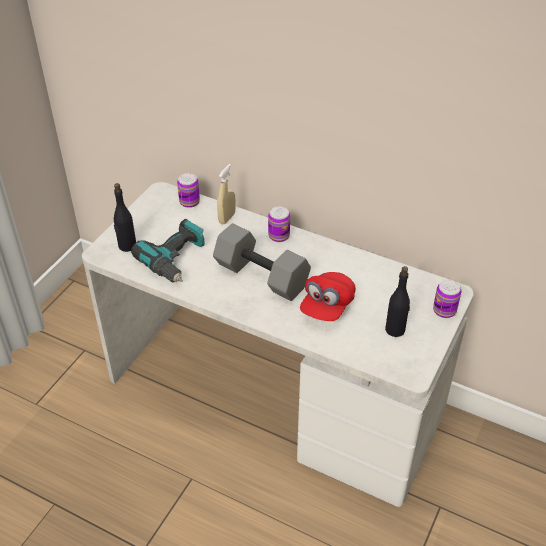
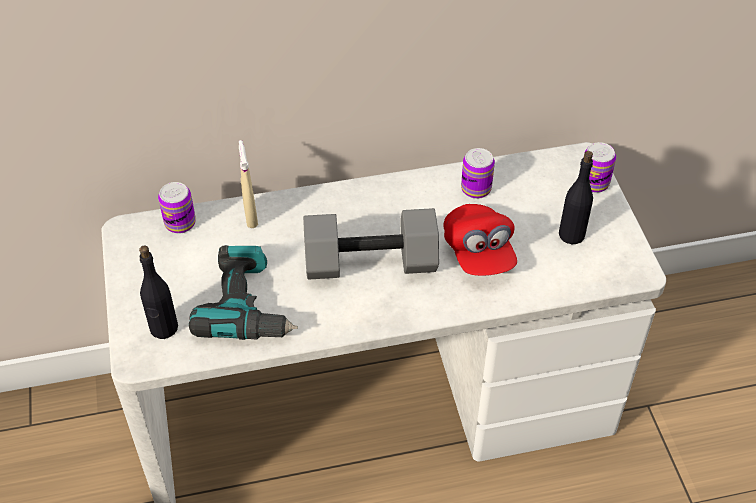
camera: 40 degrees left, 5 degrees up
can [268,207,290,242] -> can moved to [461,148,495,199]

